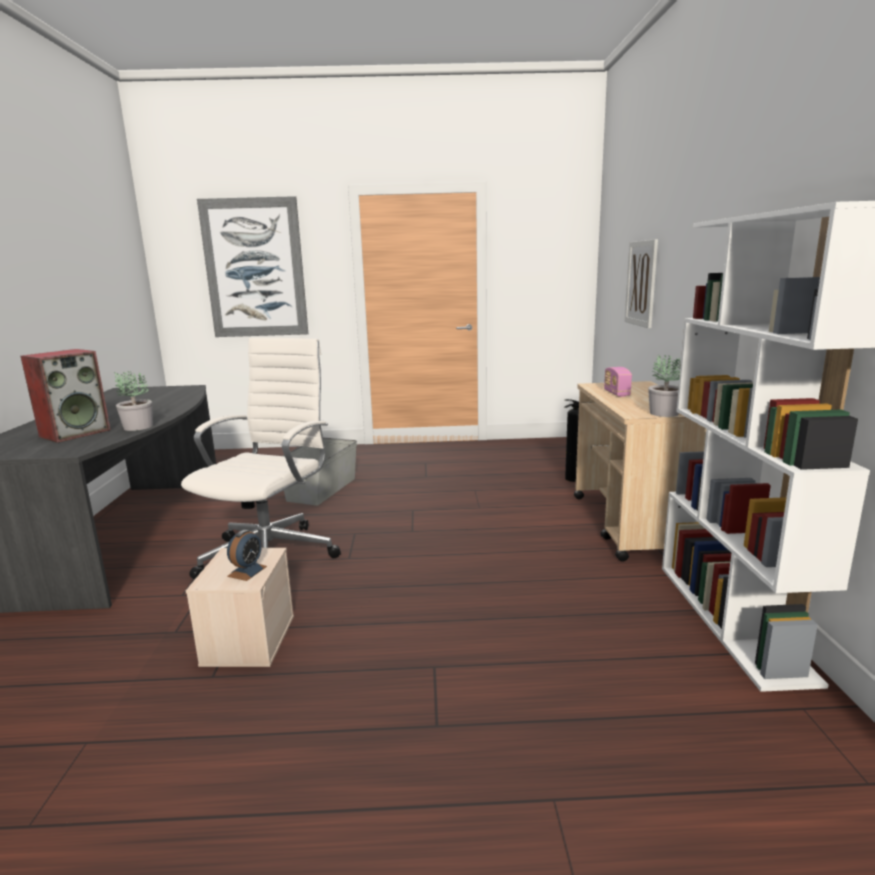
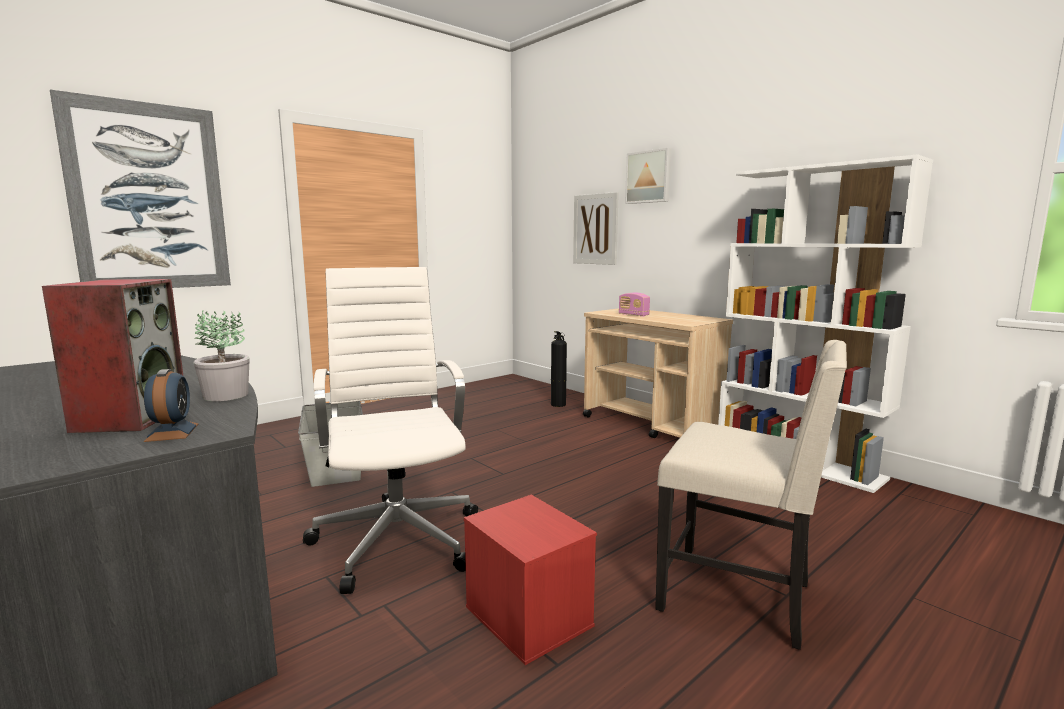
camera: 40 degrees left, 5 degrees down
beige storage box [186,548,294,667] -> red storage box [464,495,597,665]
alarm clock [227,530,267,581] -> alarm clock moved to [144,369,199,442]
potted plant [648,354,681,417] -> none
none -> picture [625,148,671,204]
none -> beige chair [655,340,847,650]

